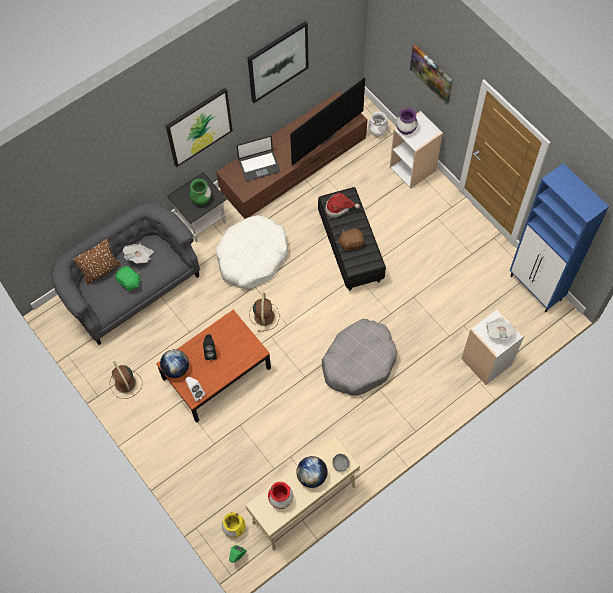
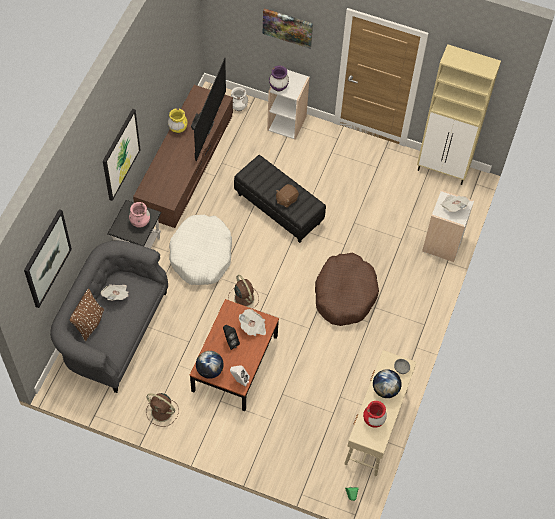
camera: 35 degrees left, 5 degrees down
green plush toy [115,266,140,291] -> none
green vase [189,179,211,205] -> pink vase [129,202,150,228]
yellow vase [222,512,246,538] -> yellow vase moved to [168,108,188,133]
laptop [237,135,280,181] -> none
picture [247,21,309,103] -> picture moved to [24,209,72,308]
grey dog bed [322,319,397,396] -> brown dog bed [315,253,379,326]
hat [325,193,360,218] -> none
blue cabinet [509,163,609,312] -> beige cabinet [417,44,501,185]
none -> newspaper [239,309,266,336]

